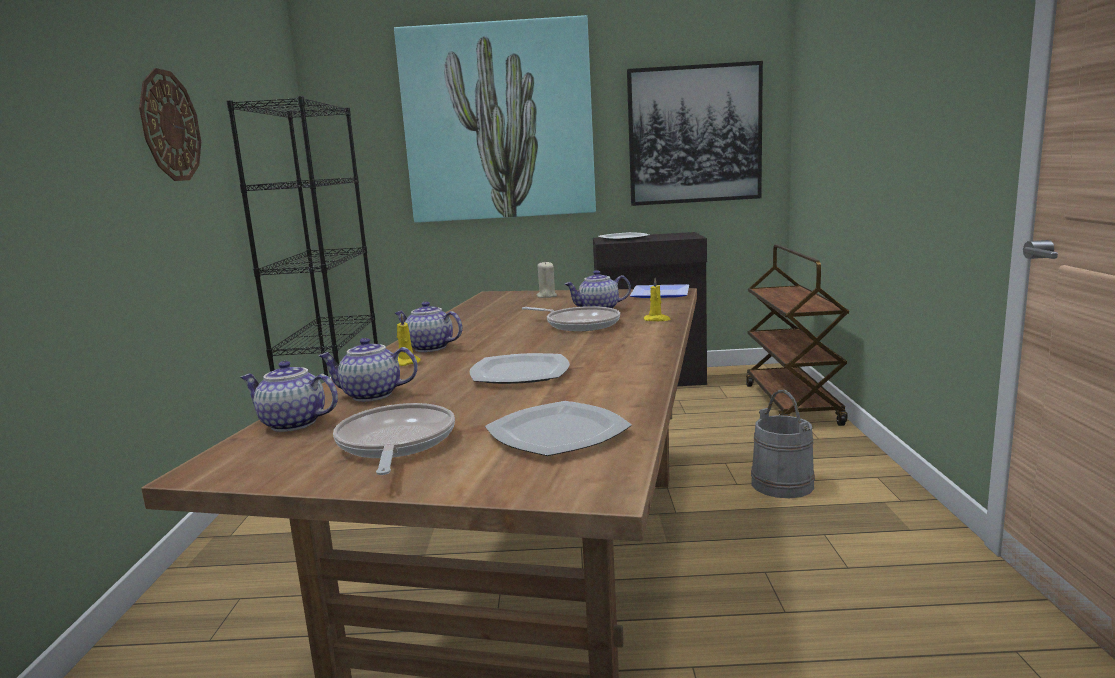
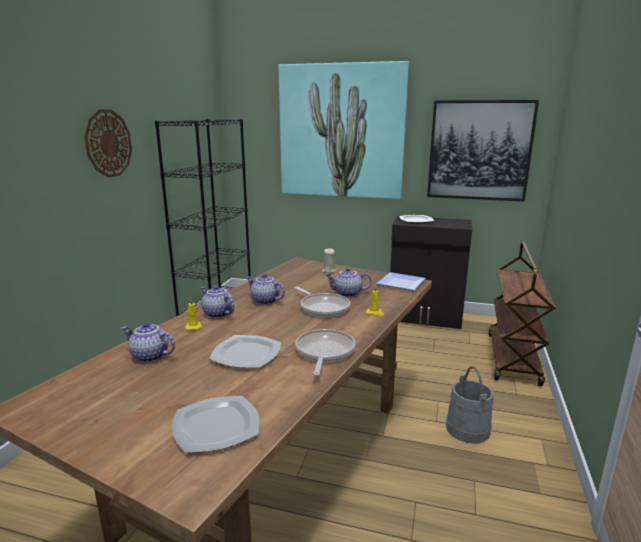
camera: 15 degrees right, 5 degrees up
teapot [241,361,338,432] -> teapot moved to [246,274,285,305]
frying pan [333,403,455,475] -> frying pan moved to [295,329,355,376]

